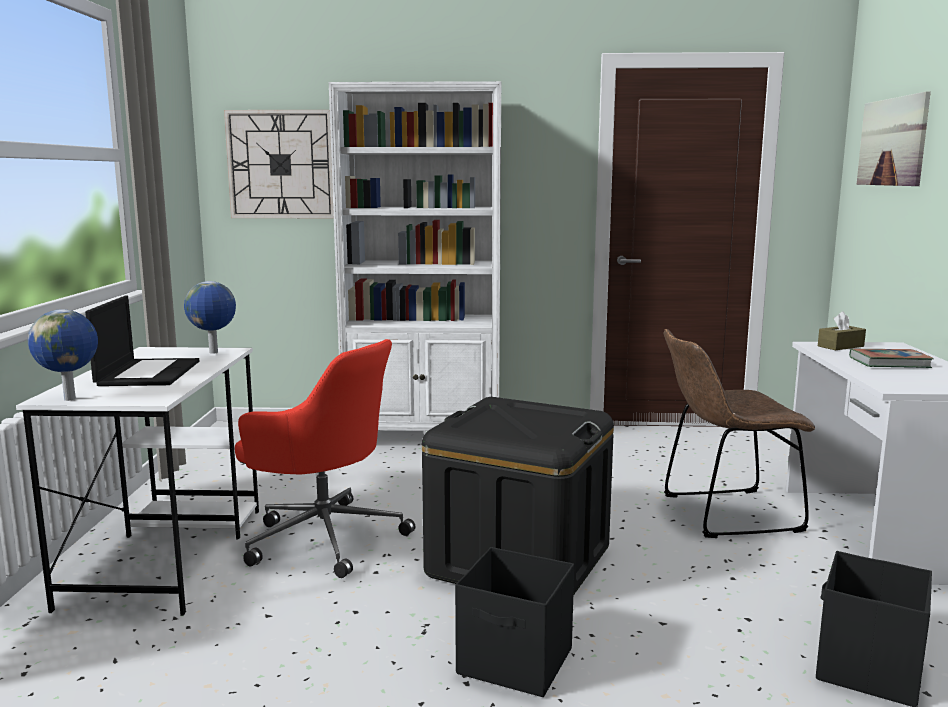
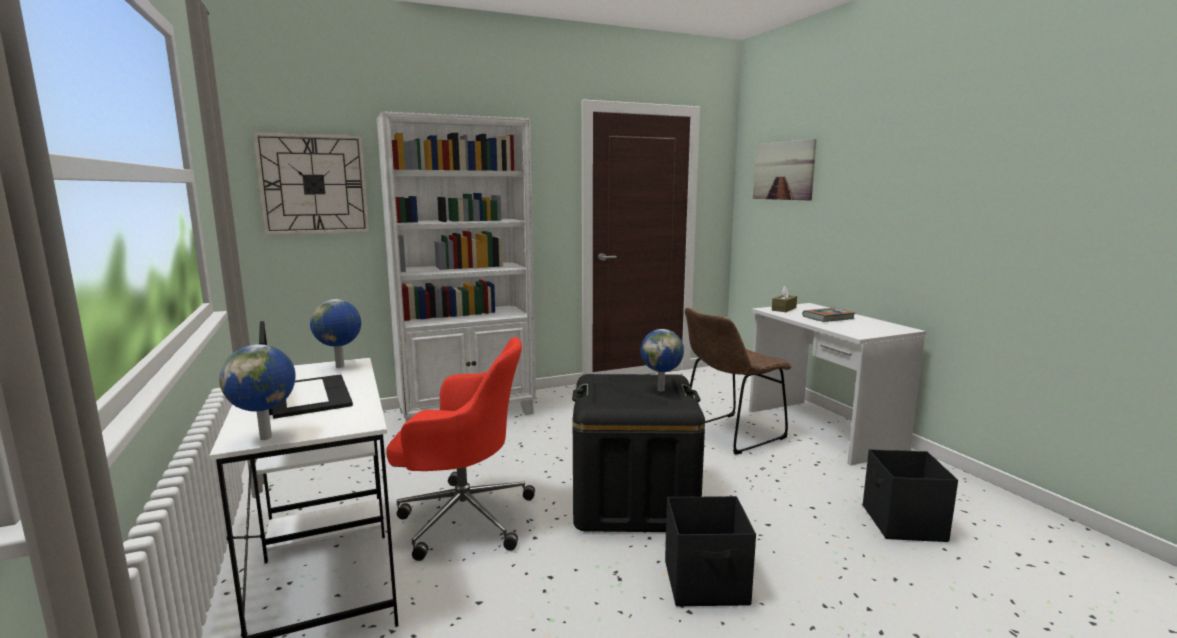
camera: 25 degrees left, 0 degrees up
none -> globe [641,329,684,391]

